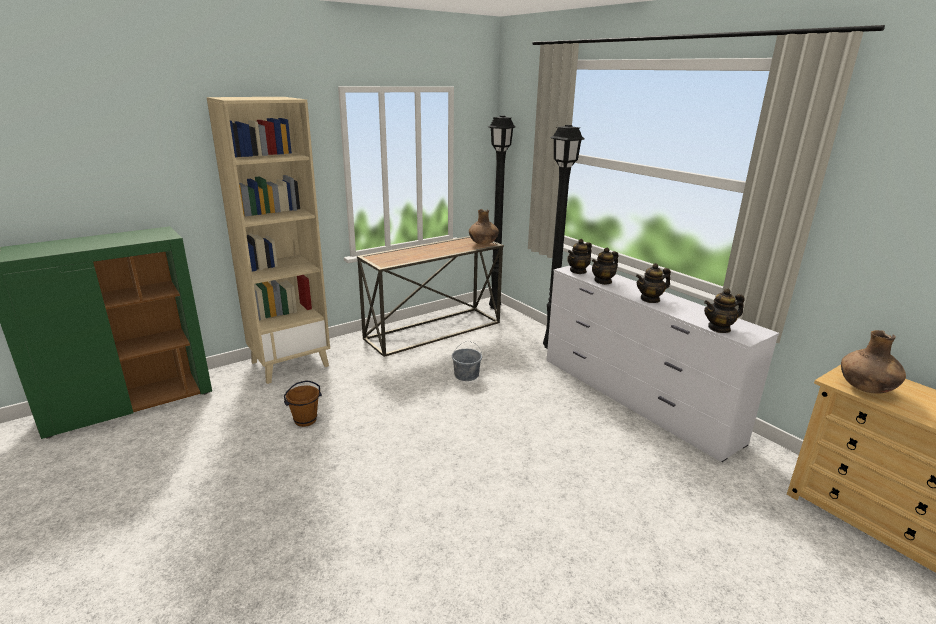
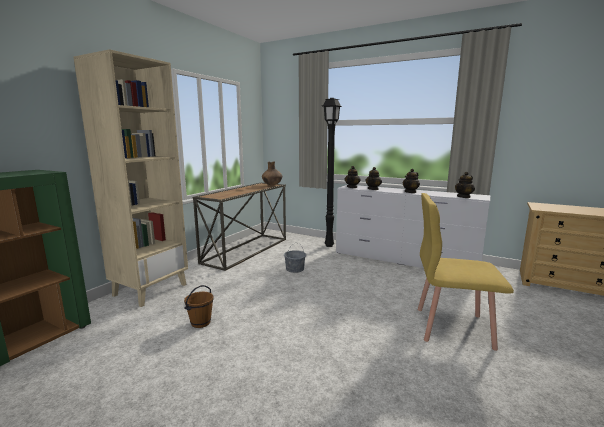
camera: 25 degrees left, 10 degrees down
black floor lamp [488,116,516,309] -> none
brown vase [841,330,906,394] -> none
none -> yellow chair [418,193,514,351]

